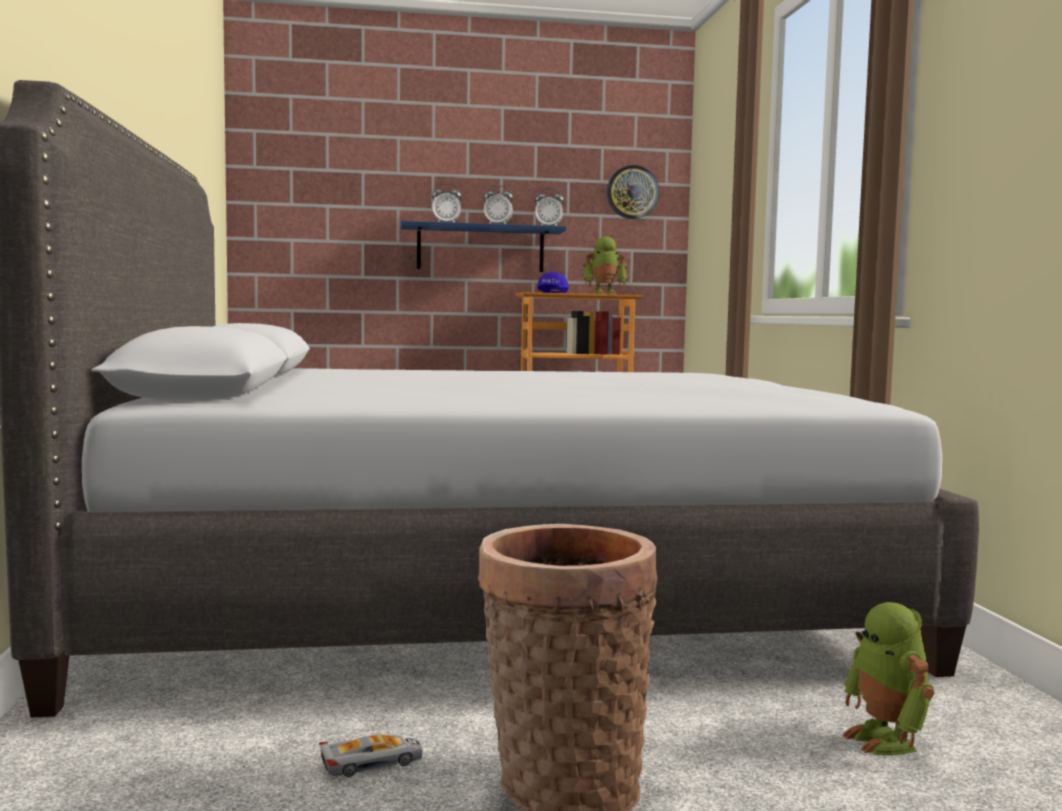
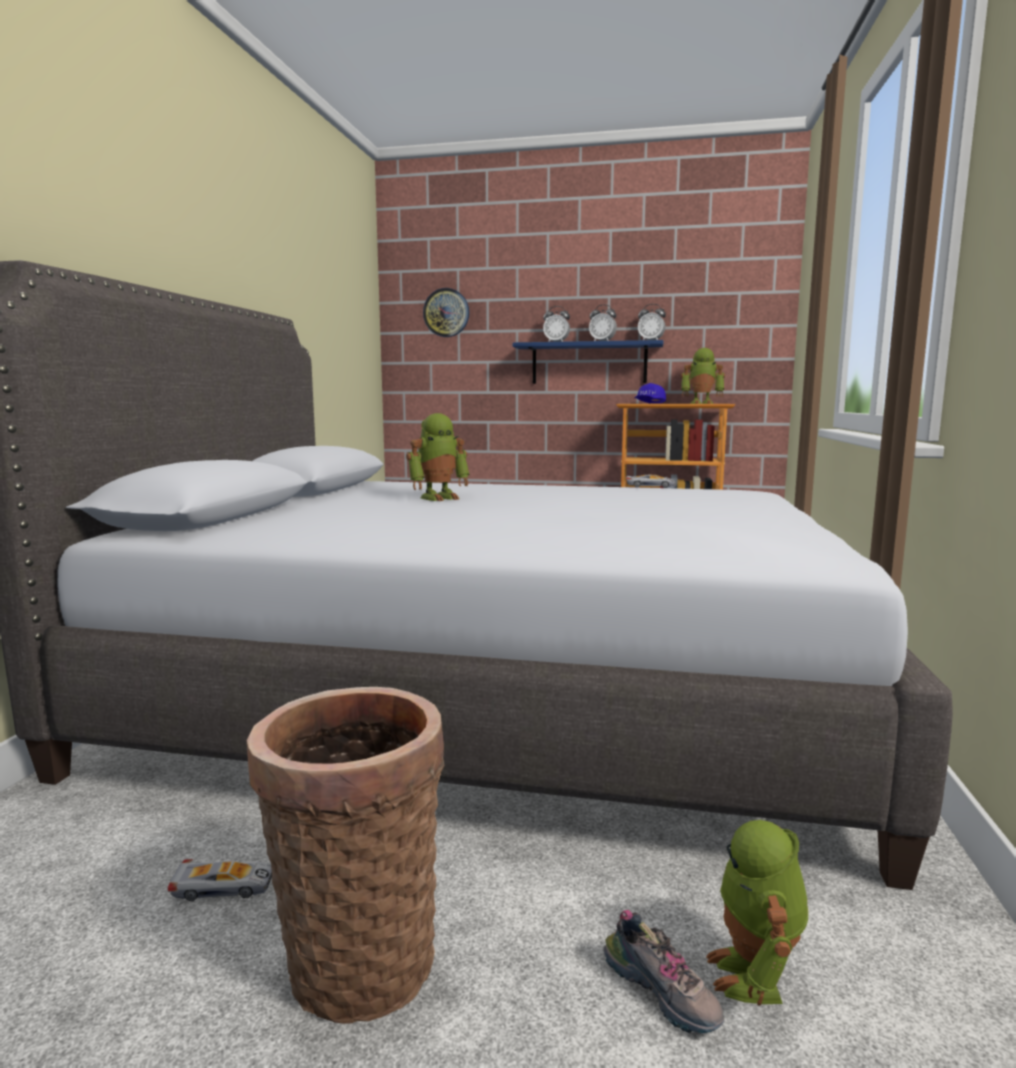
camera: 20 degrees right, 5 degrees up
wall clock [607,165,659,219] -> wall clock moved to [423,288,469,337]
none -> toy robot [406,413,469,501]
none -> shoe [603,910,724,1033]
none -> toy car [626,475,676,488]

